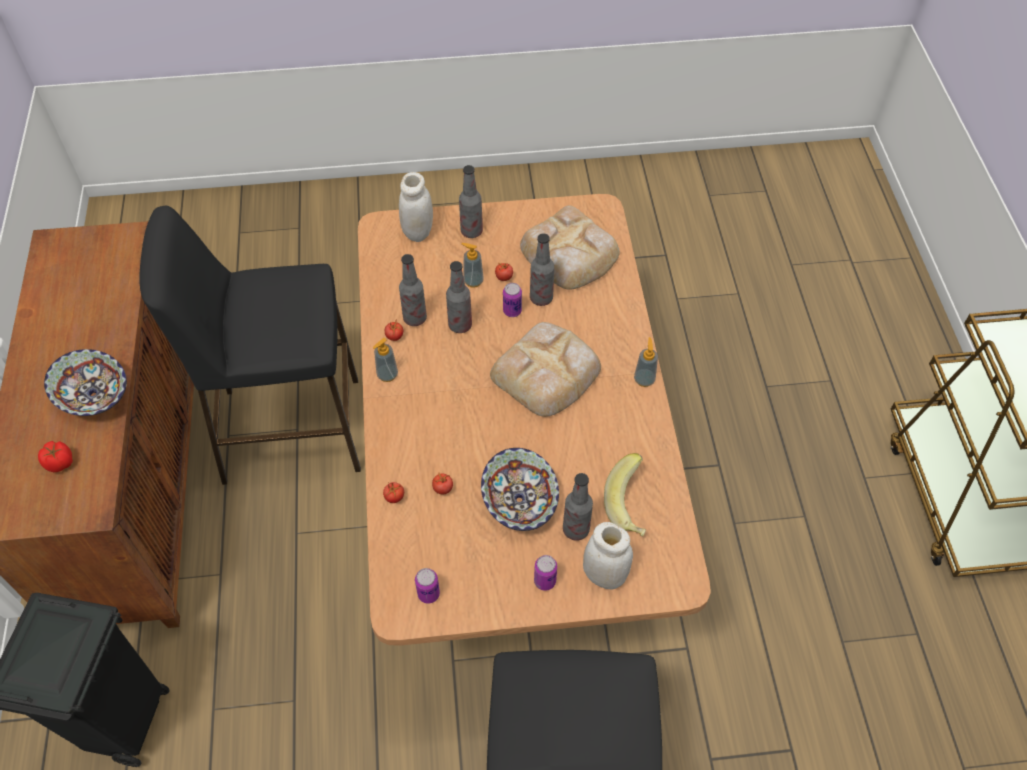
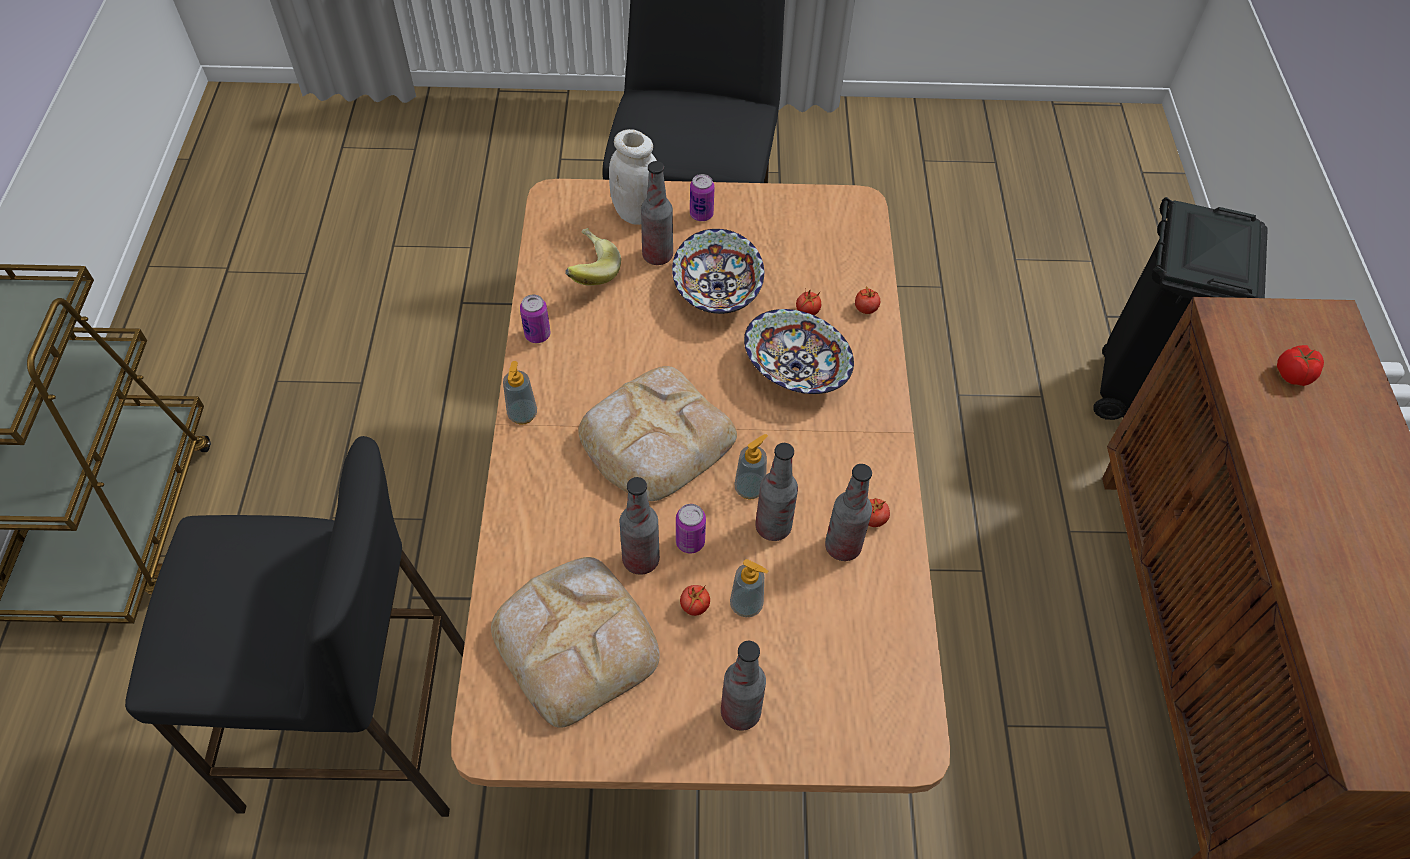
camera: 175 degrees left, 0 degrees up
bowl [44,349,127,416] -> bowl moved to [744,309,854,394]
black stool [139,206,361,485] -> black stool moved to [125,436,465,817]
soap dispenser [373,338,398,382] -> soap dispenser moved to [734,434,768,500]
white jar [399,172,433,242] -> none
can [415,568,440,604] -> can moved to [520,295,551,343]

